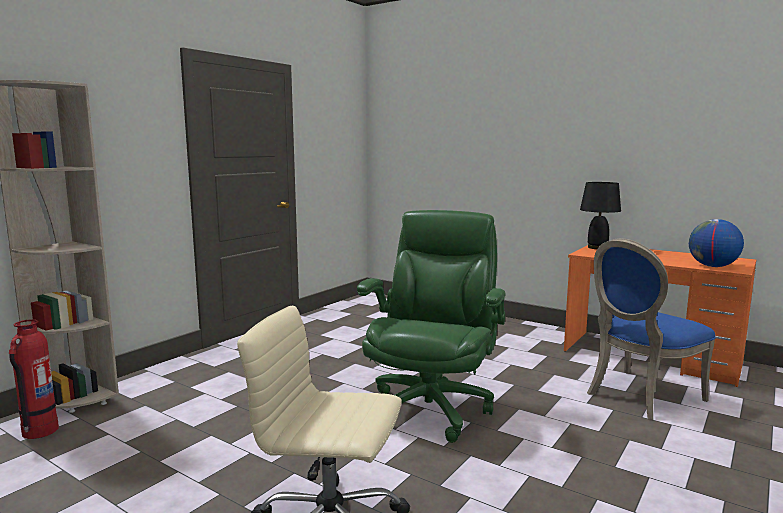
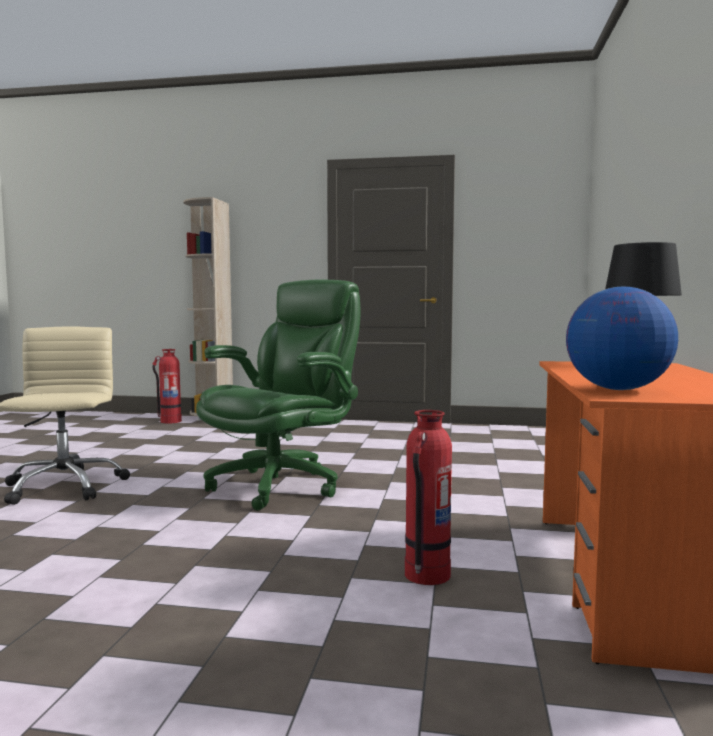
camera: 65 degrees right, 5 degrees down
green office chair [357,210,506,443] -> green office chair turned 45 degrees counterclockwise [196,280,360,511]
blue chair [587,238,716,420] -> fire extinguisher [405,410,452,585]

